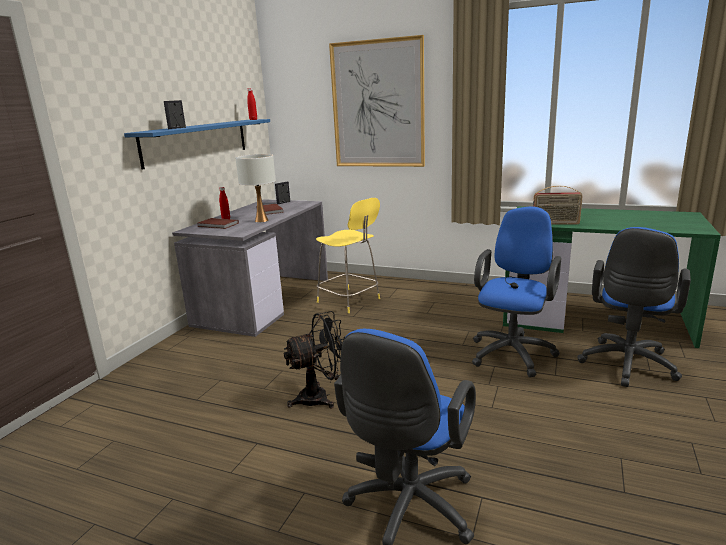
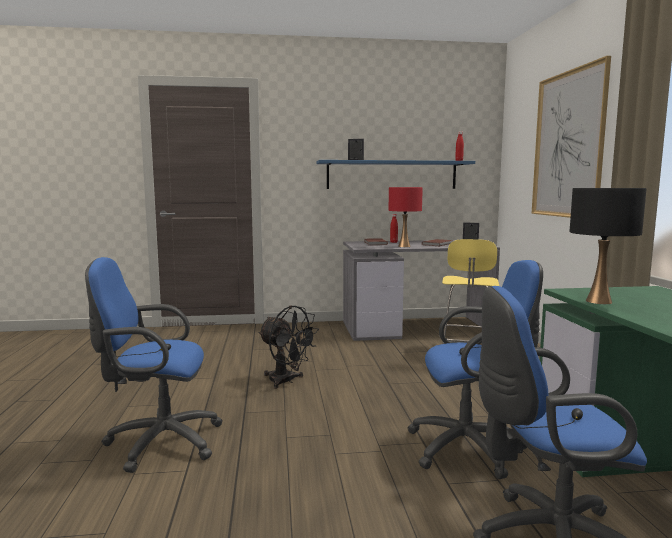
camera: 60 degrees right, 10 degrees down
white table lamp [236,154,276,222] -> red table lamp [389,187,423,247]
radio [533,186,582,225] -> black table lamp [570,188,647,304]

